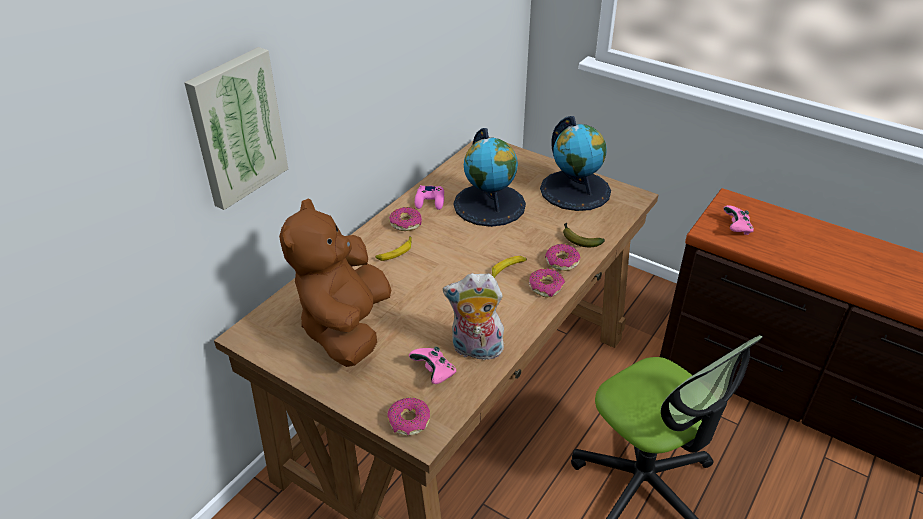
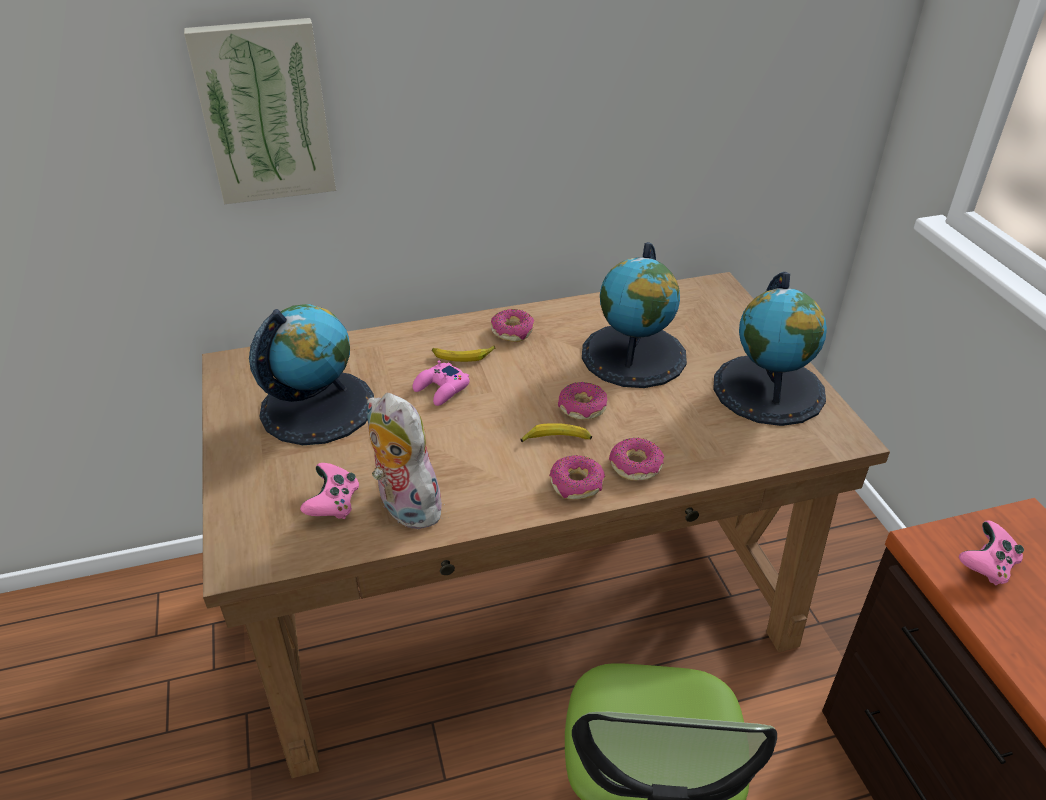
camera: 40 degrees right, 0 degrees up
brown plush toy [279,198,391,367] -> globe [249,304,374,445]
donut [387,398,430,436] -> donut moved to [558,382,607,420]
pink game controller [415,185,444,210] -> pink game controller moved to [413,360,470,406]
banana [563,223,605,247] -> none

